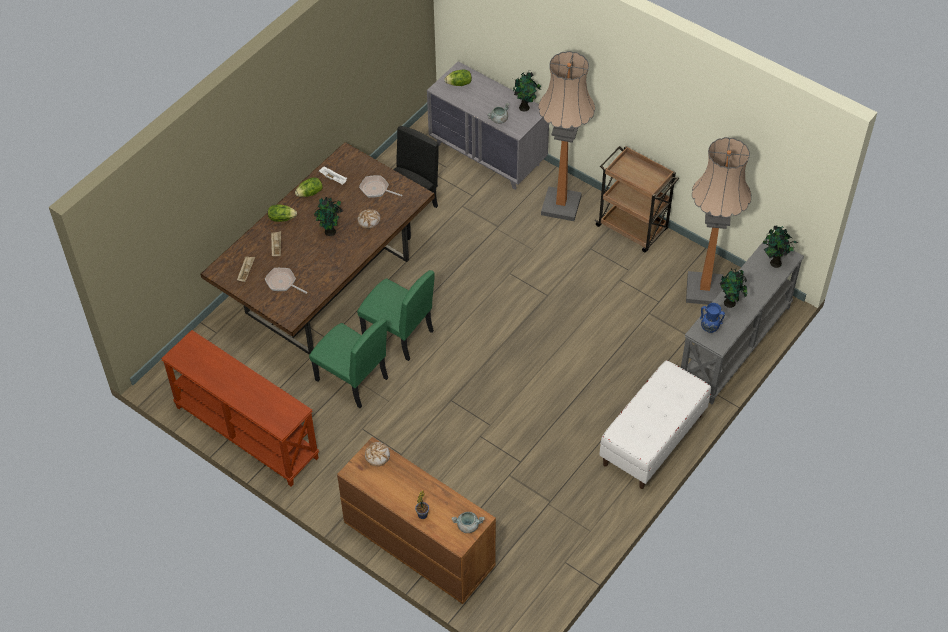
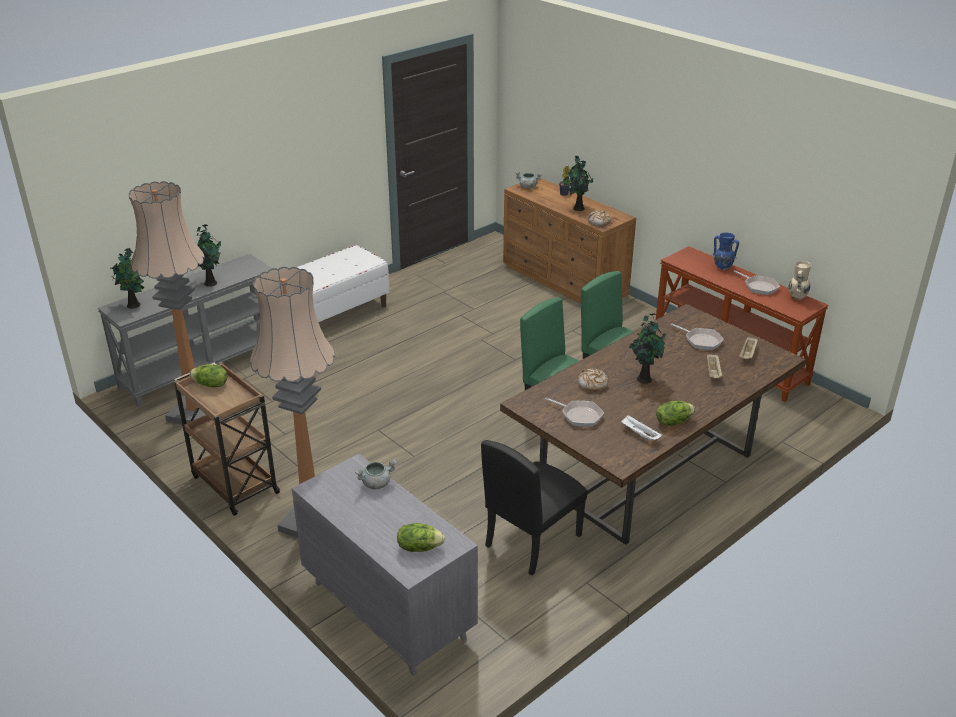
camera: 170 degrees left, 20 degrees down
lettuce [268,204,297,222] -> lettuce moved to [189,364,227,387]
potted plant [513,72,541,111] -> potted plant moved to [563,156,594,211]
blue vase [700,303,725,333] -> blue vase moved to [713,233,739,270]
none -> frying pan [734,270,780,295]
none -> beige vase [788,261,811,300]

